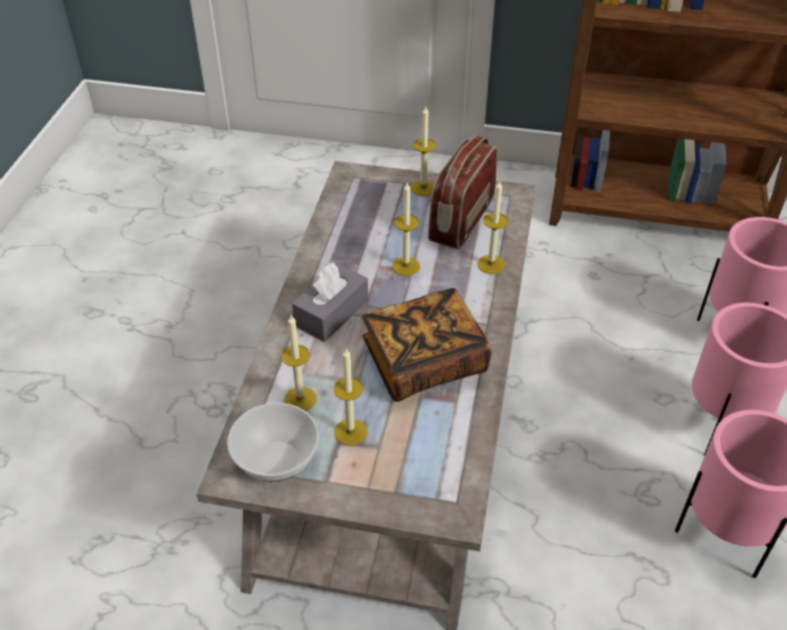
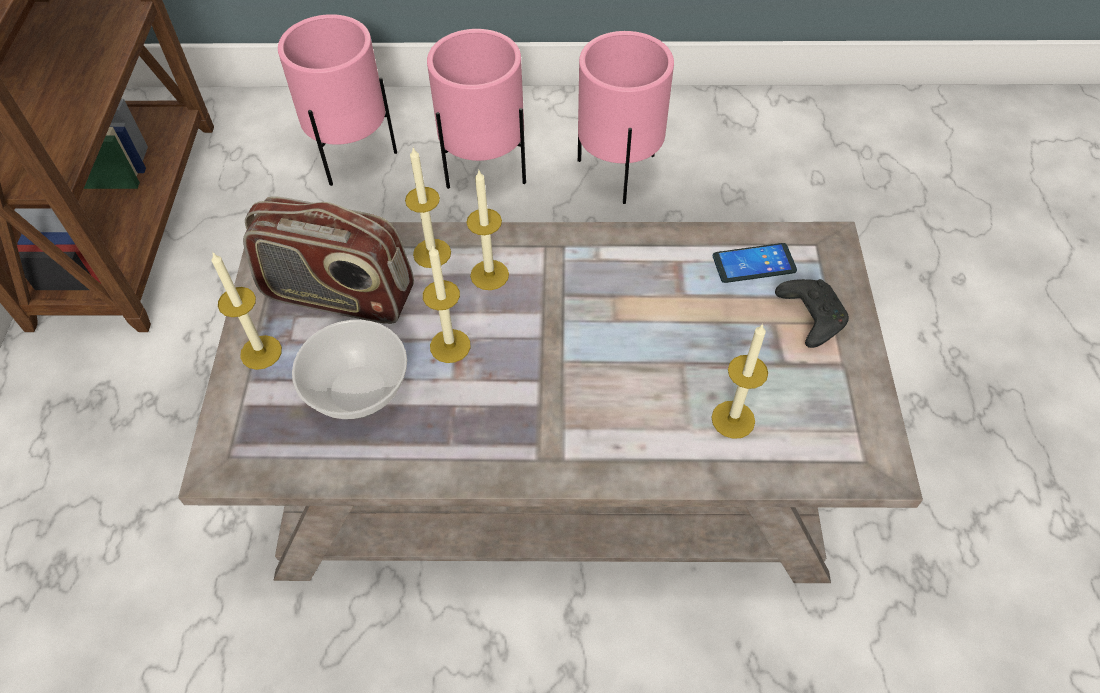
camera: 100 degrees left, 10 degrees up
bowl [227,403,319,482] -> bowl moved to [292,320,407,419]
grey tissue box [292,262,368,342] -> none
candle [334,349,367,446] -> candle moved to [466,169,509,290]
book [362,288,492,402] -> none
none -> phone [713,243,797,283]
none -> black game controller [775,279,849,348]

